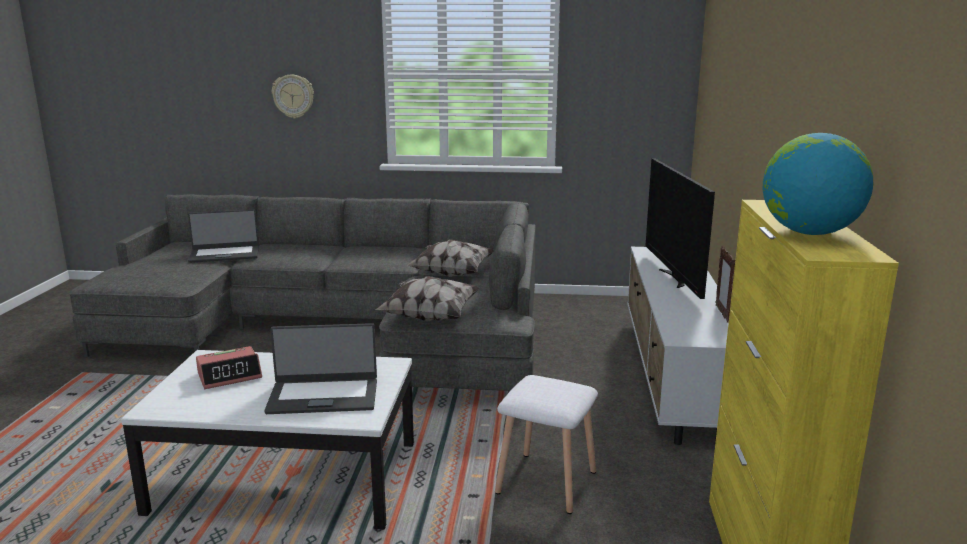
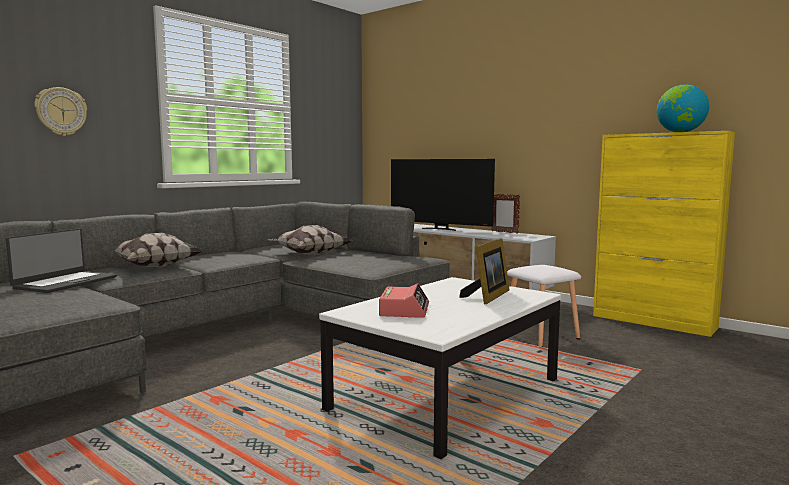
camera: 55 degrees left, 10 degrees down
laptop [264,323,377,414] -> picture frame [459,238,510,304]
pillow [375,276,480,322] -> pillow moved to [107,233,202,268]

